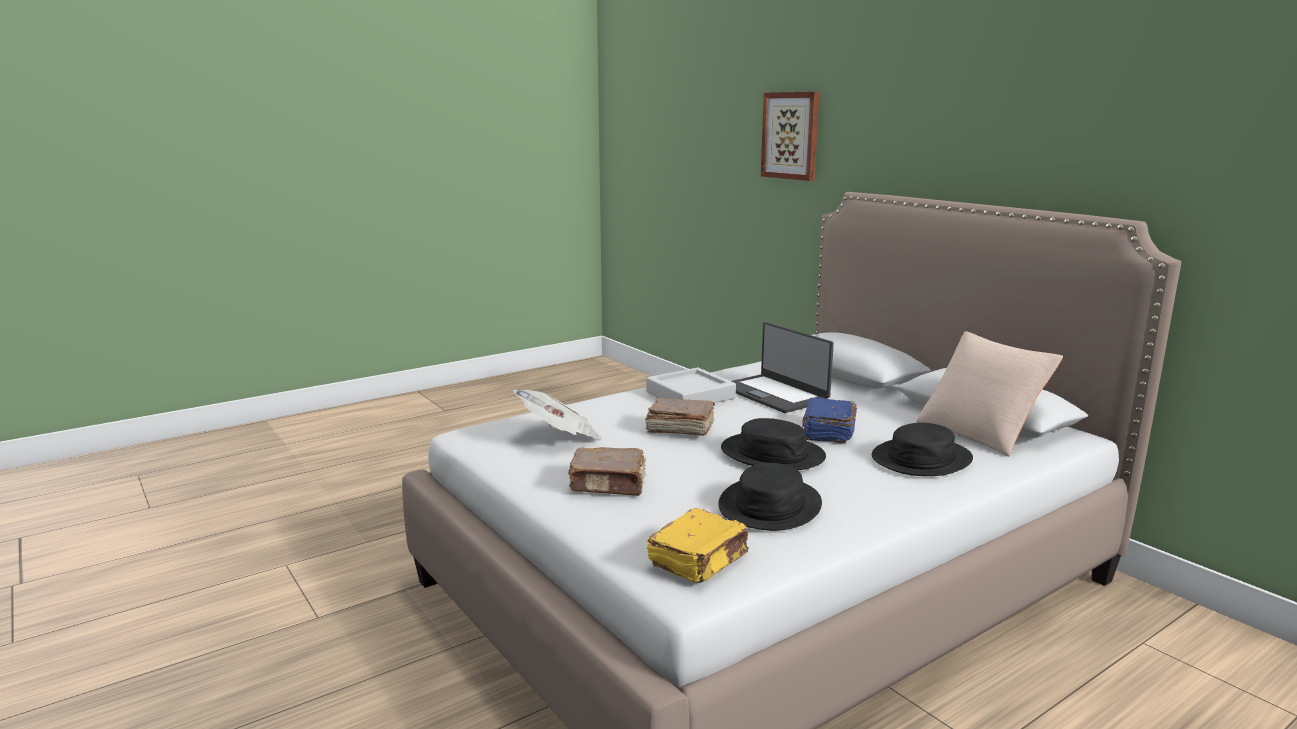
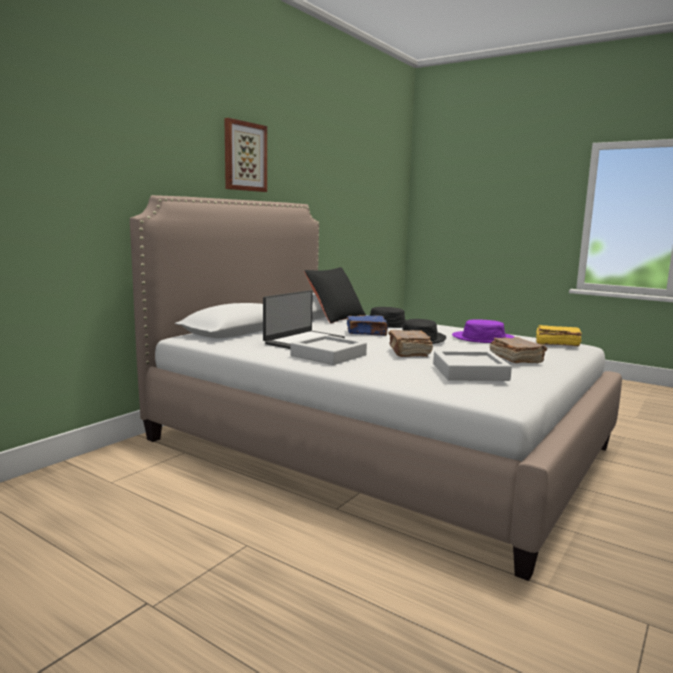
camera: 110 degrees left, 5 degrees down
newspaper [513,390,601,439] -> grey tray [433,350,512,381]
black hat [718,463,822,531] -> purple hat [452,319,515,343]
picture [761,92,819,181] -> picture moved to [224,118,267,192]
beige pillow [916,331,1063,456] -> black pillow [304,267,366,323]

